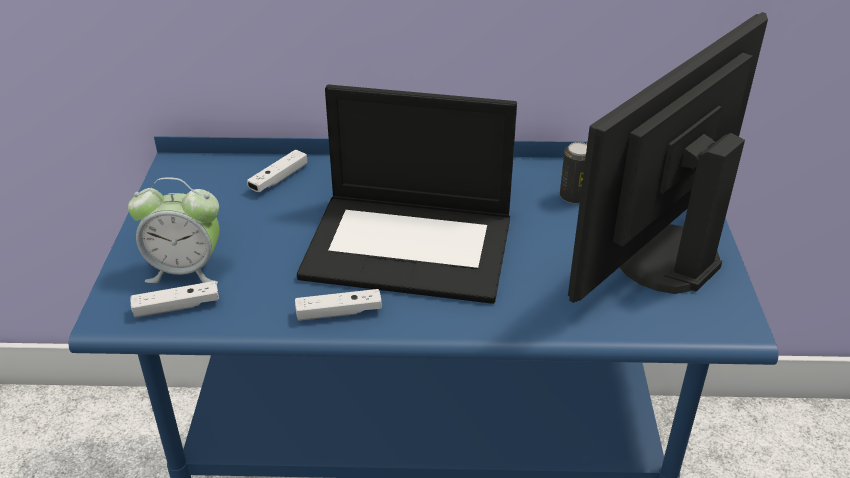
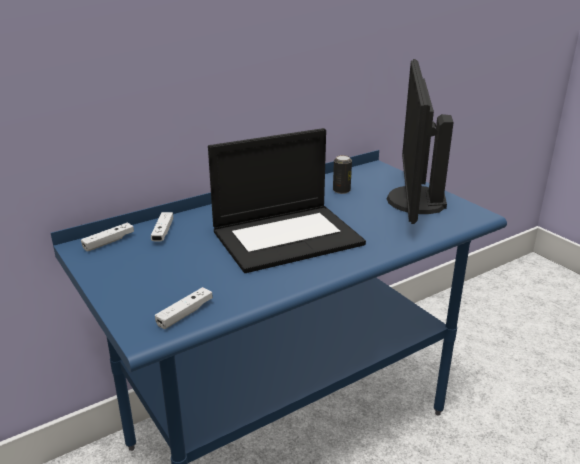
camera: 35 degrees left, 10 degrees down
alarm clock [128,177,219,283] -> none
white game controller [295,289,382,321] -> white game controller moved to [81,223,134,252]

